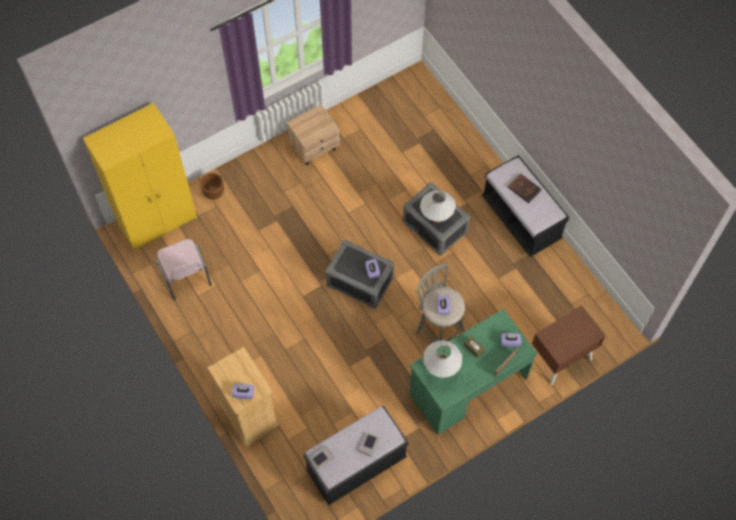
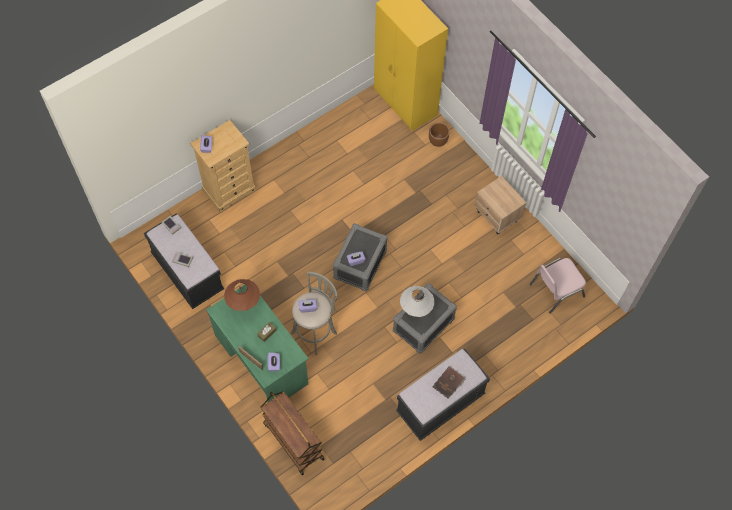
camera: 85 degrees right, 0 degrees up
pink chair [156,239,212,301] -> pink chair moved to [530,258,586,314]
white table lamp [423,340,462,378] -> brown table lamp [224,279,260,311]
brown nightstand [532,305,606,385] -> brown cart [261,391,325,476]

